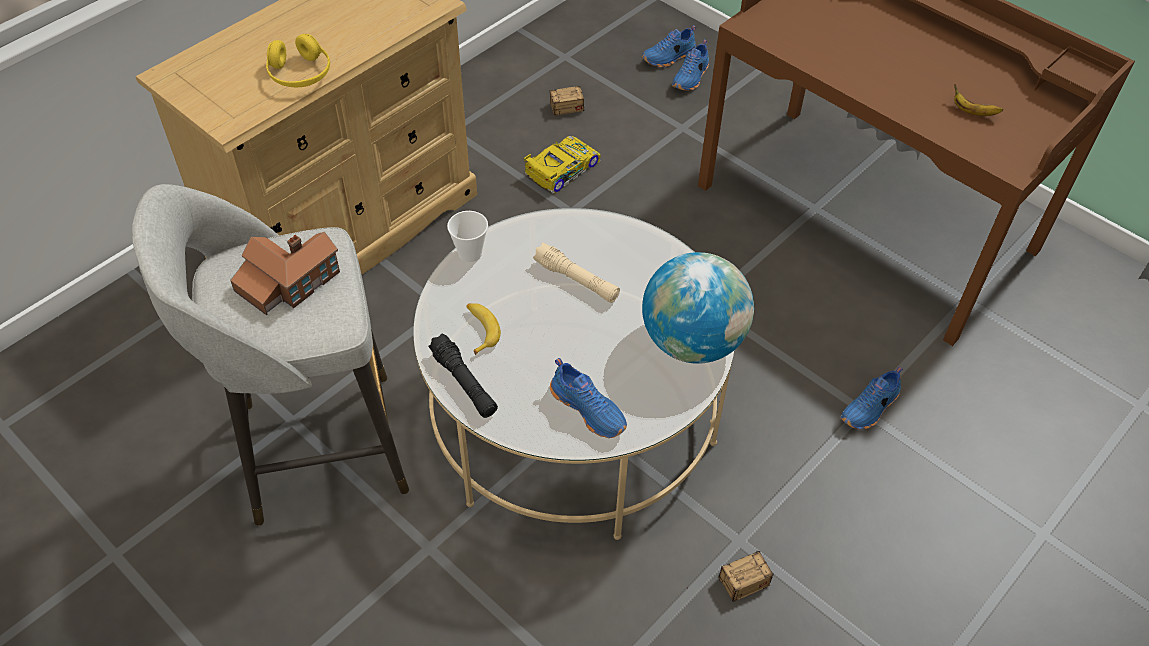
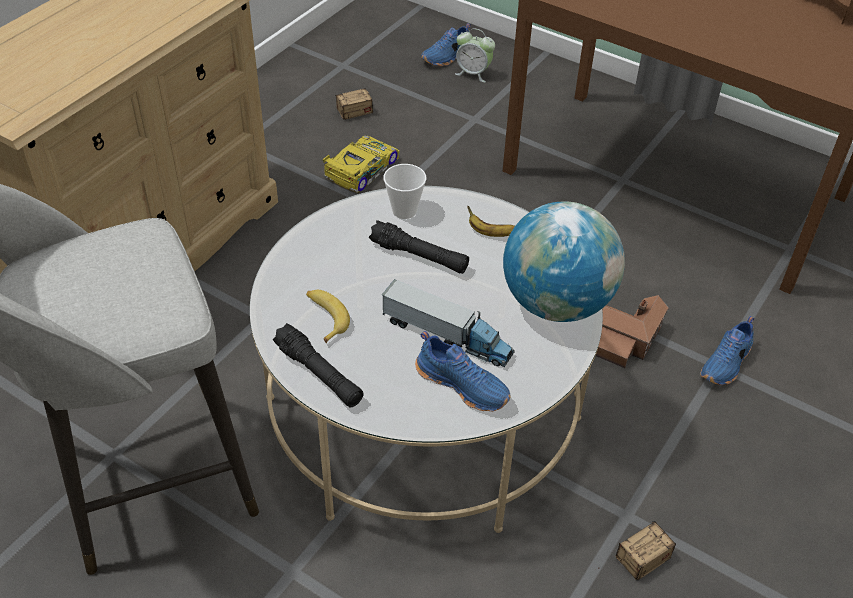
camera: 10 degrees left, 5 degrees down
toy house [230,232,340,316] -> toy house moved to [596,295,669,368]
yellow headphones [266,34,330,87] -> none
cup [447,211,488,262] -> cup moved to [383,164,426,219]
beige flashlight [533,242,620,303] -> black flashlight [369,220,469,274]
blue shoe [672,40,709,91] -> alarm clock [455,28,495,82]
banana [954,84,1003,116] -> banana moved to [468,206,515,237]
none -> toy truck [382,279,515,367]

